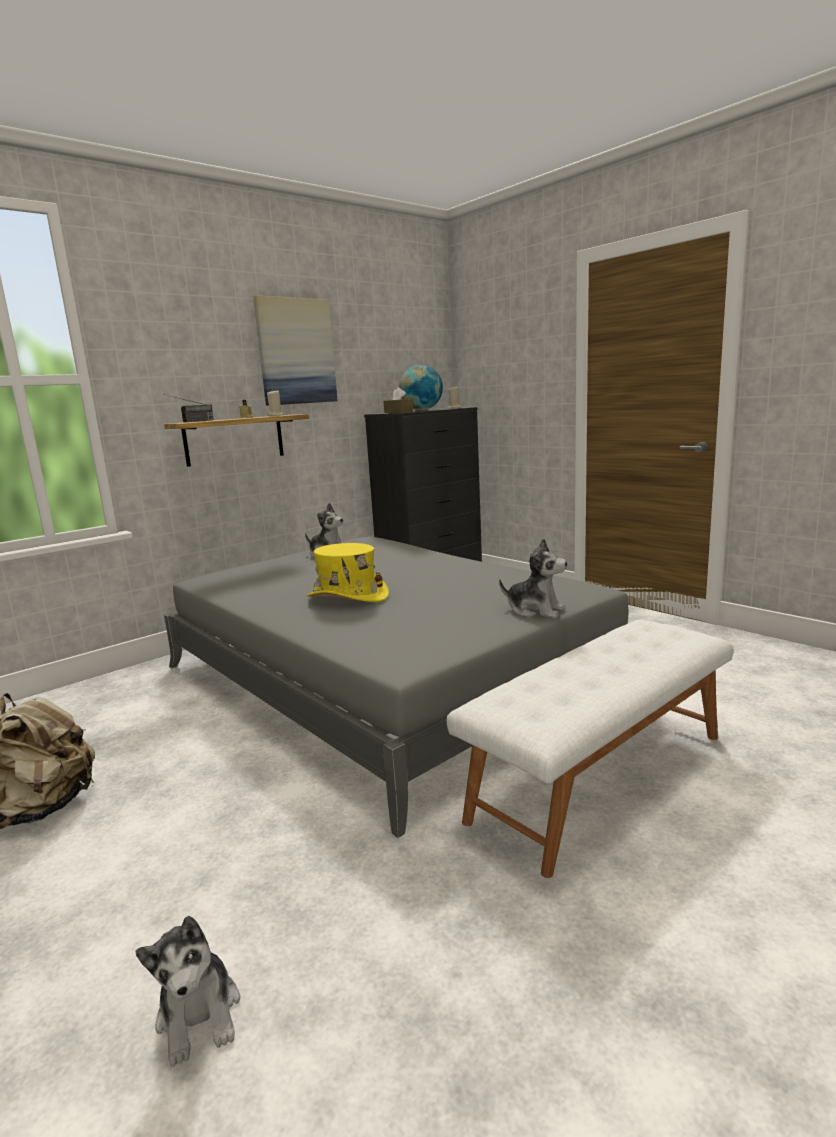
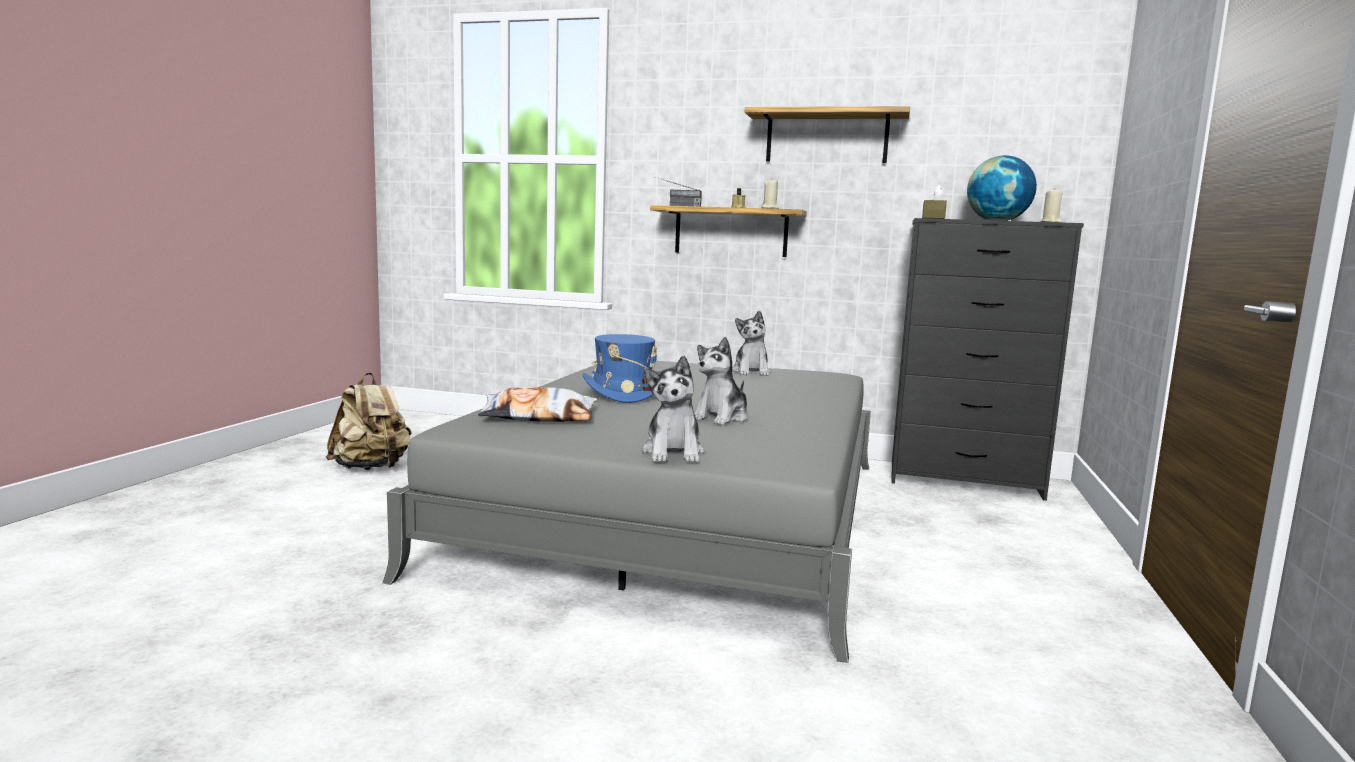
camera: 55 degrees right, 5 degrees down
plush toy [135,916,240,1067] -> plush toy moved to [694,337,748,425]
picture [253,295,338,406] -> shelf [745,106,910,163]
yellow hat [307,543,389,602] -> blue hat [582,334,657,403]
white bench [447,620,733,878] -> none
none -> pillow [478,387,597,422]

